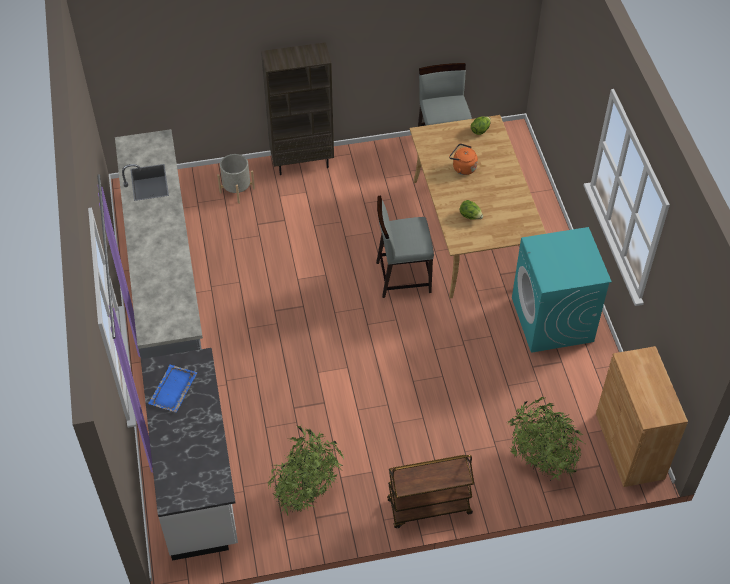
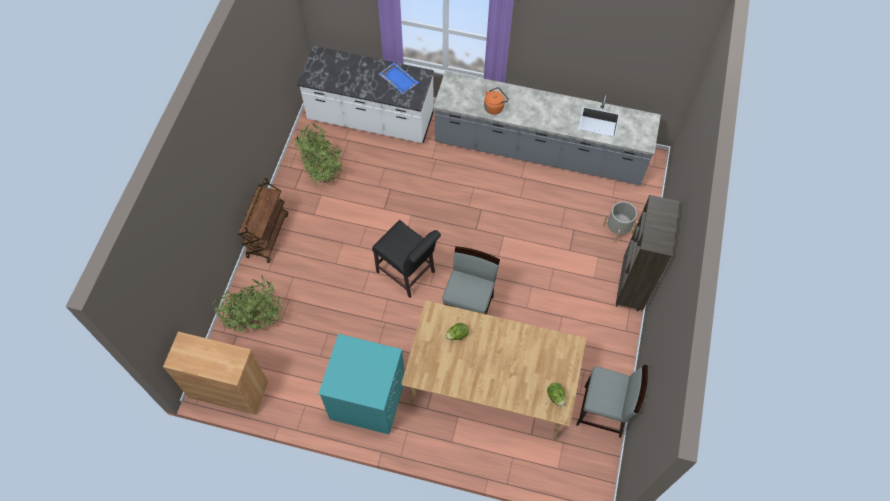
camera: 115 degrees right, 10 degrees up
orange kettle [449,143,478,175] -> orange kettle moved to [484,87,509,115]
none -> black chair [372,220,441,298]

